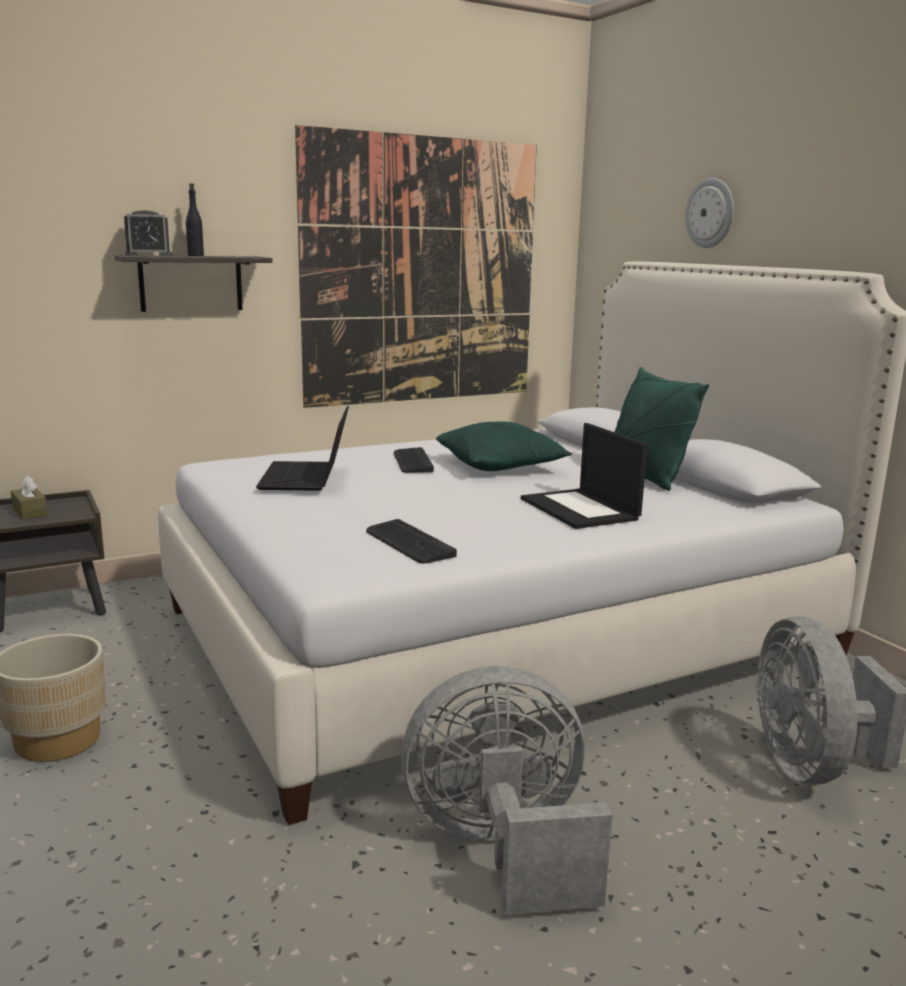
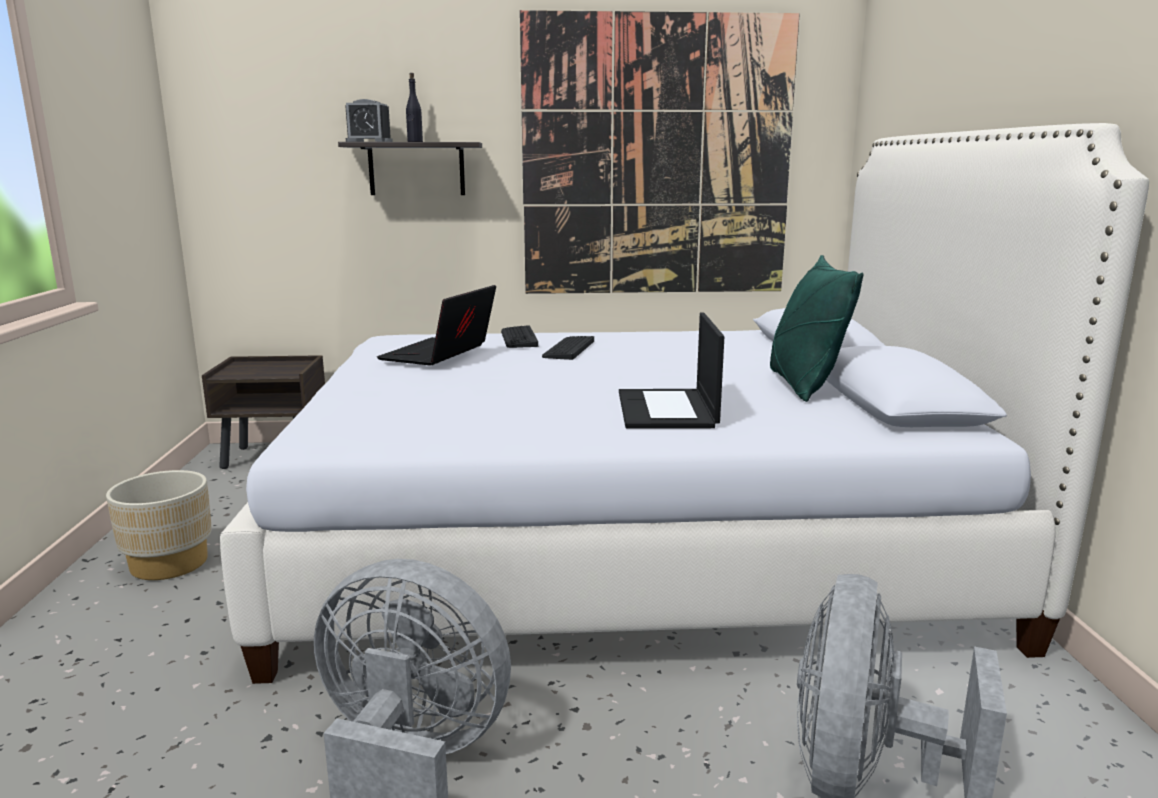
camera: 25 degrees right, 0 degrees up
brown tissue box [11,476,48,520] -> none
keyboard [366,519,457,564] -> keyboard moved to [501,325,538,348]
green pillow [436,421,572,471] -> none
wall clock [685,178,734,248] -> none

